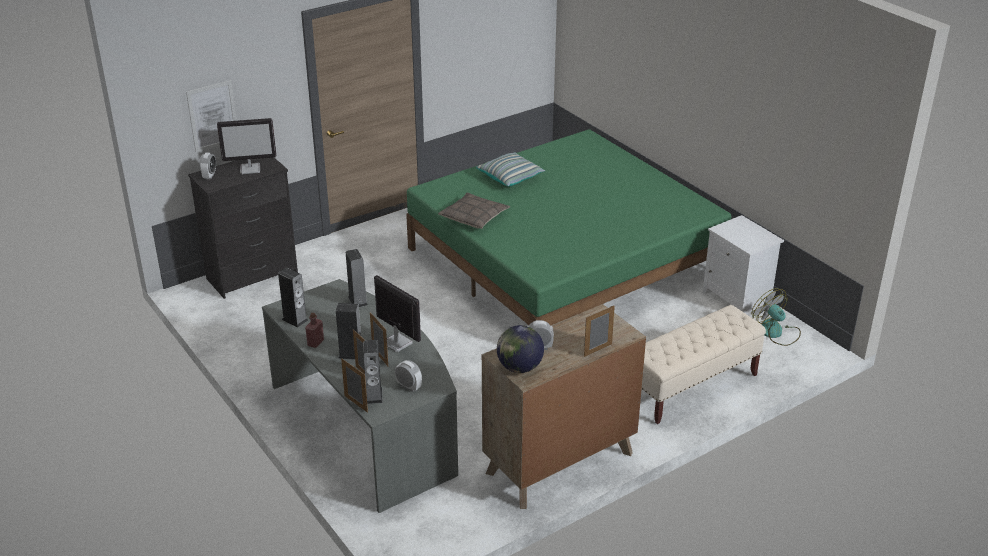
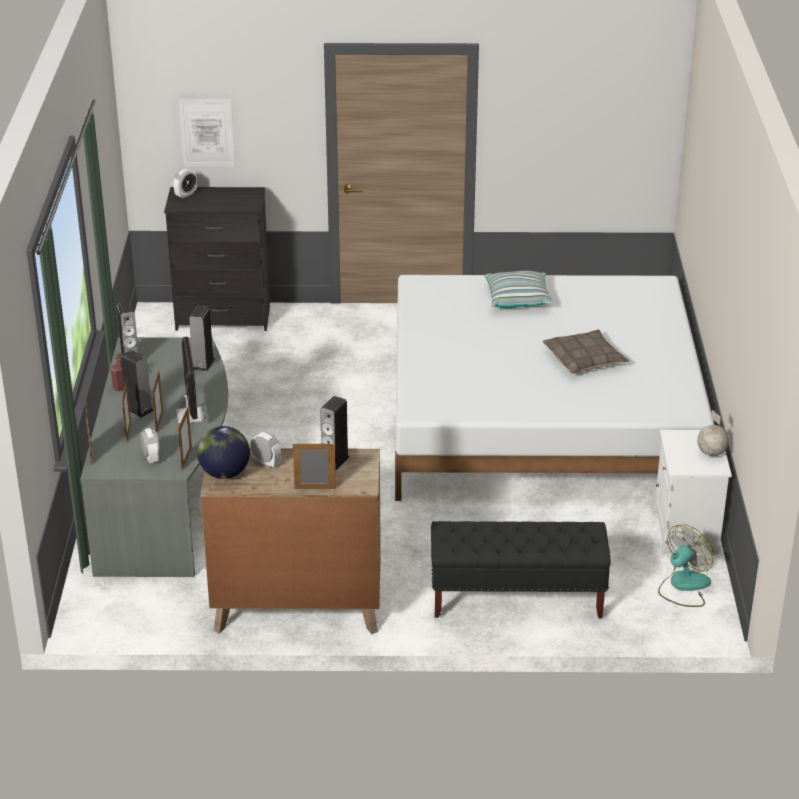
camera: 35 degrees right, 0 degrees up
monitor [217,118,276,174] -> none
speaker [363,340,383,404] -> speaker moved to [320,396,350,471]
green bed [406,129,731,326] -> white bed [395,275,715,501]
pillow [438,192,510,229] -> pillow moved to [542,329,629,374]
beige bench [642,305,766,424] -> black bench [431,521,611,618]
fan [752,288,801,346] -> fan turned 45 degrees clockwise [658,524,714,607]
none -> picture frame [178,407,192,470]
none -> globe [697,410,729,456]

